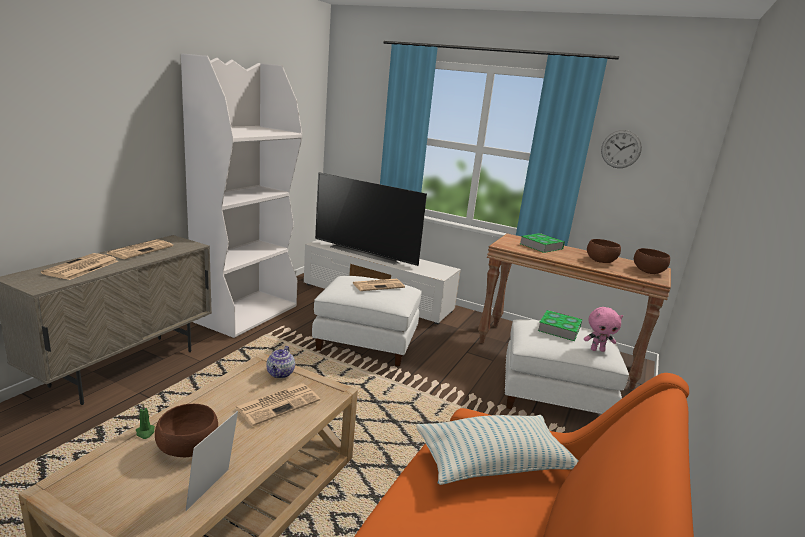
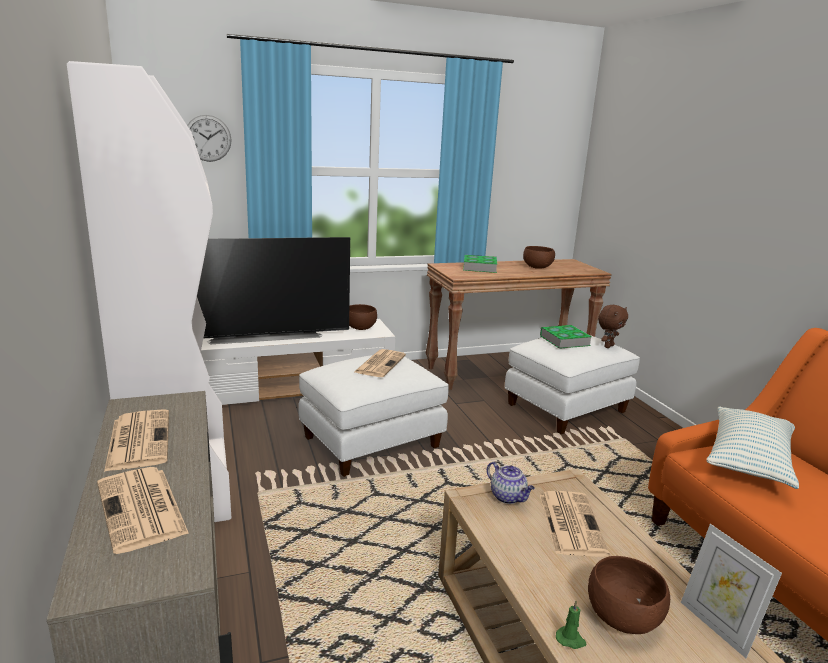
camera: 45 degrees left, 0 degrees up
pink plush toy [584,307,623,352] -> brown plush toy [598,305,628,348]
wall clock [601,130,642,168] -> wall clock moved to [187,115,232,162]
brown bowl [634,248,670,274] -> brown bowl moved to [349,304,377,330]

